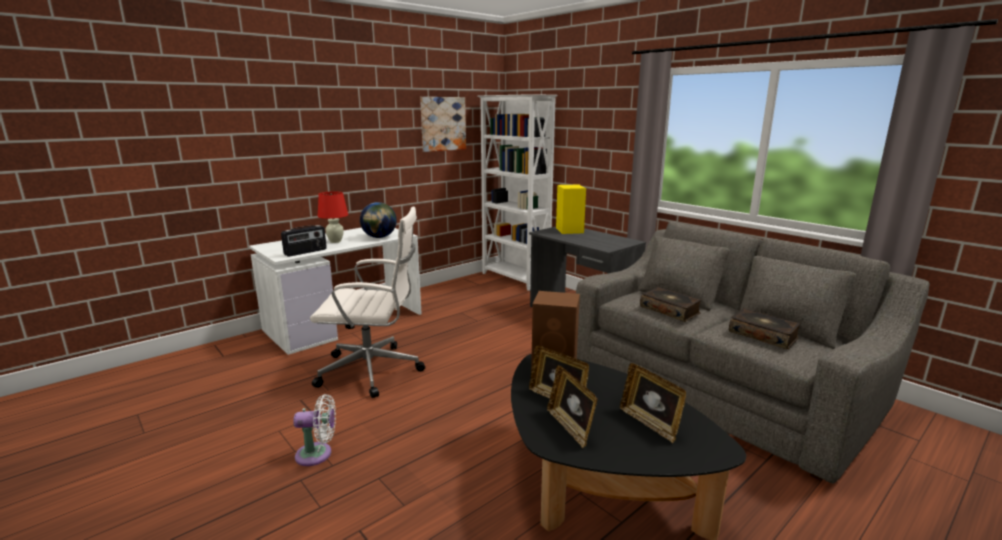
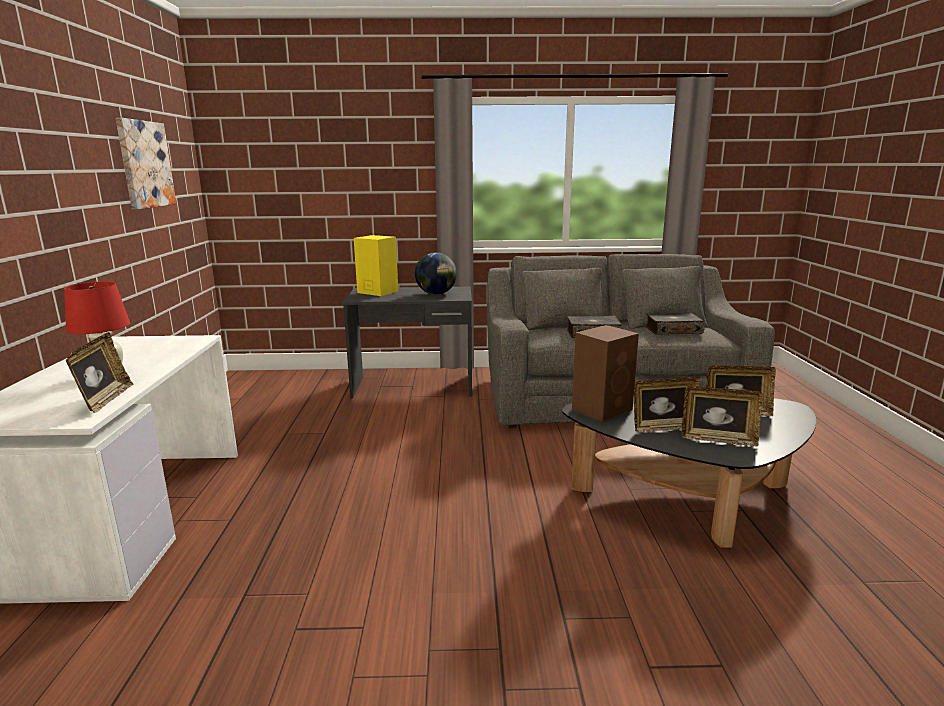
camera: 50 degrees left, 0 degrees up
radio [281,225,327,257] -> picture frame [66,332,133,413]
white fan [293,394,336,466] -> none
white office chair [310,206,425,398] -> none
globe [360,202,397,238] -> globe moved to [415,252,457,295]
white bookcase [478,94,558,291] -> none

